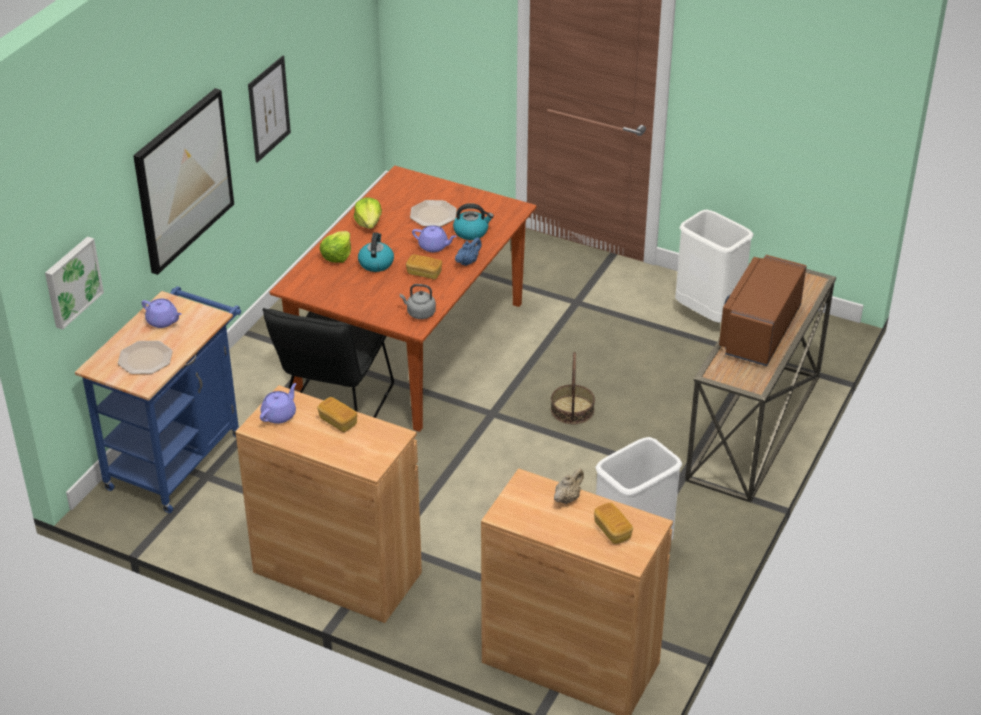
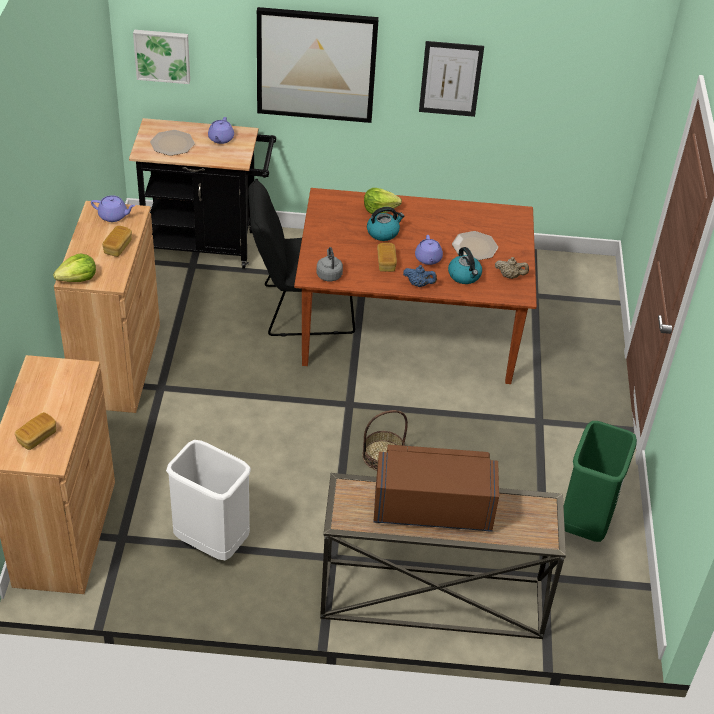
camera: 65 degrees right, 5 degrees up
blue cart [75,286,241,513] -> black cart [129,118,276,269]
lettuce [354,197,382,229] -> lettuce moved to [53,254,96,282]
beige teapot [554,468,584,504] -> beige teapot moved to [495,257,529,279]
white trash can [675,209,754,323] -> green trash can [564,421,637,542]

